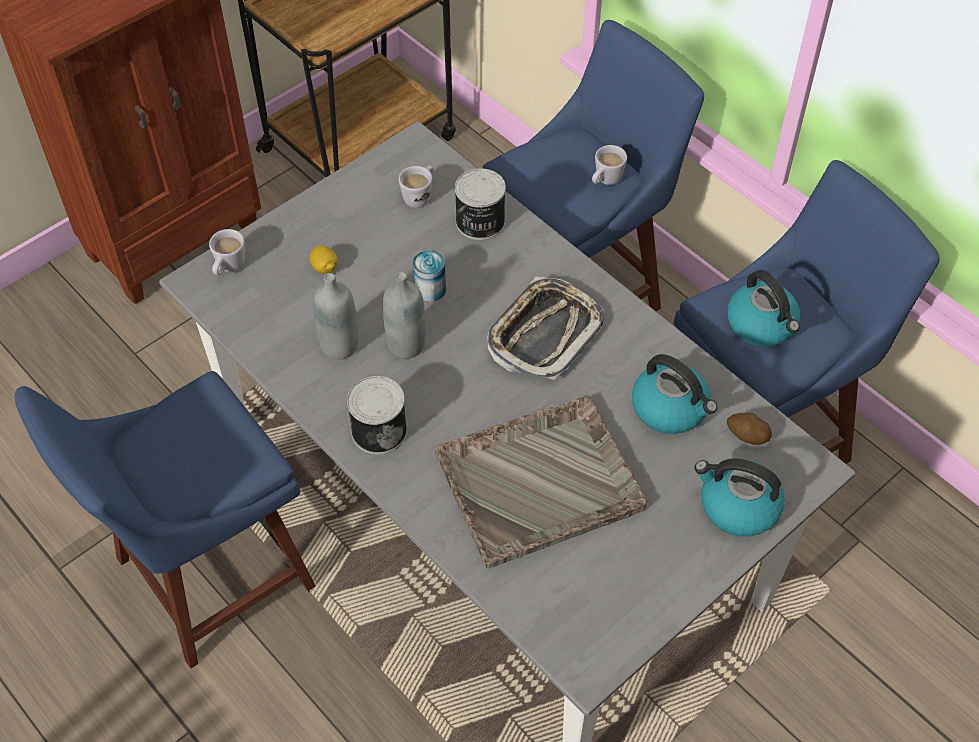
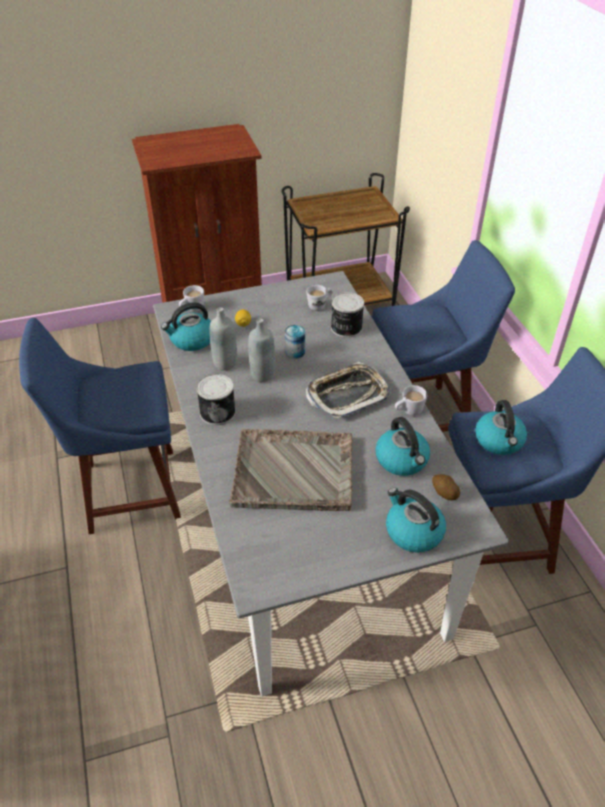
camera: 25 degrees right, 10 degrees down
white mug [592,145,627,185] -> white mug moved to [395,385,427,416]
none -> kettle [161,302,211,351]

